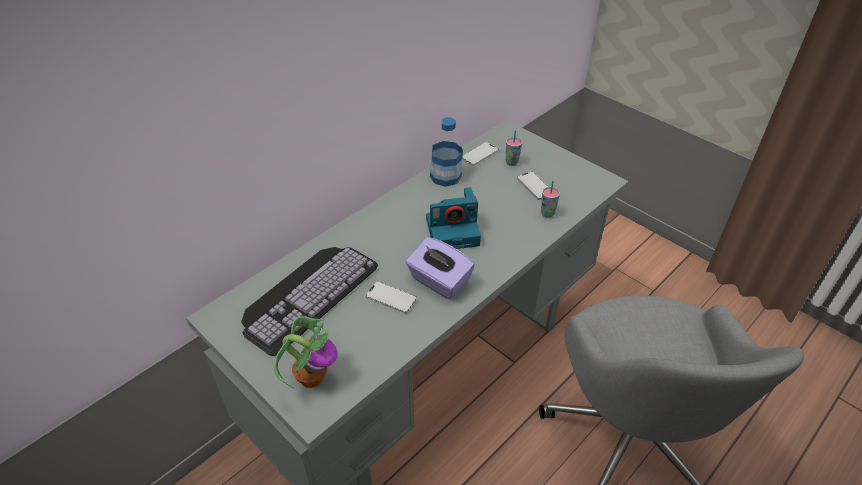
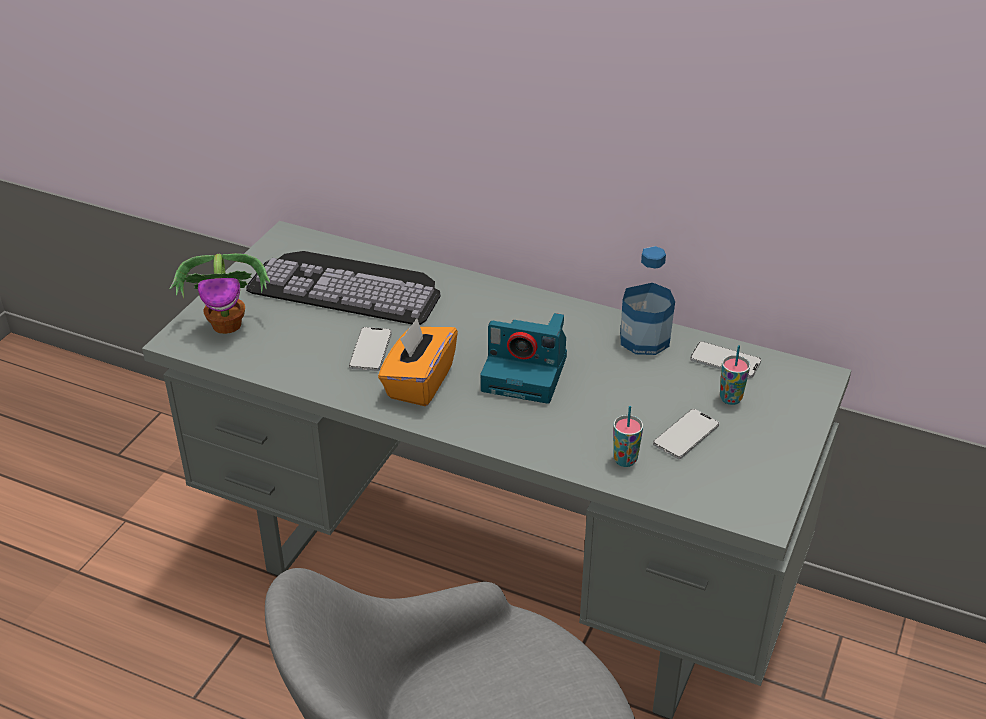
camera: 70 degrees right, 5 degrees down
purple tissue box [406,237,475,299] -> orange tissue box [378,318,458,406]
camera [426,188,481,249] -> camera turned 45 degrees counterclockwise [481,313,567,404]

